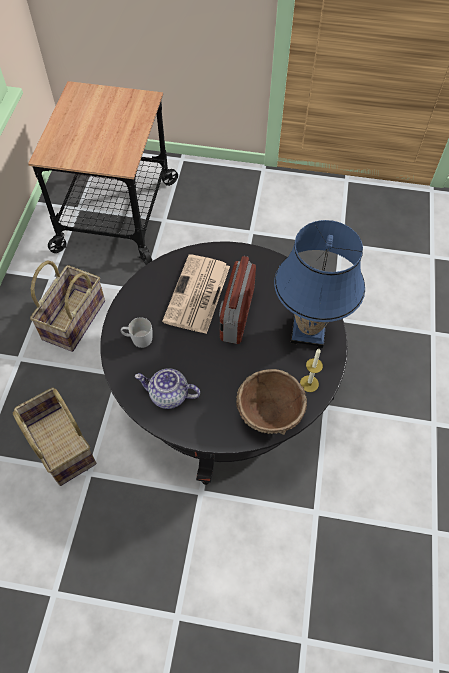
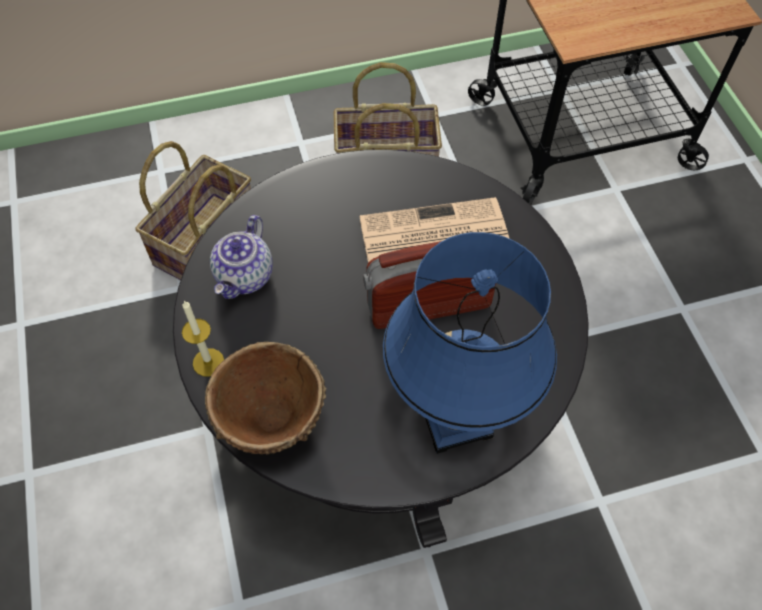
camera: 65 degrees right, 0 degrees up
white mug [121,317,153,348] -> none
teapot [135,368,200,409] -> teapot turned 150 degrees counterclockwise [210,215,273,299]
candle [300,349,323,392] -> candle moved to [182,300,224,377]

